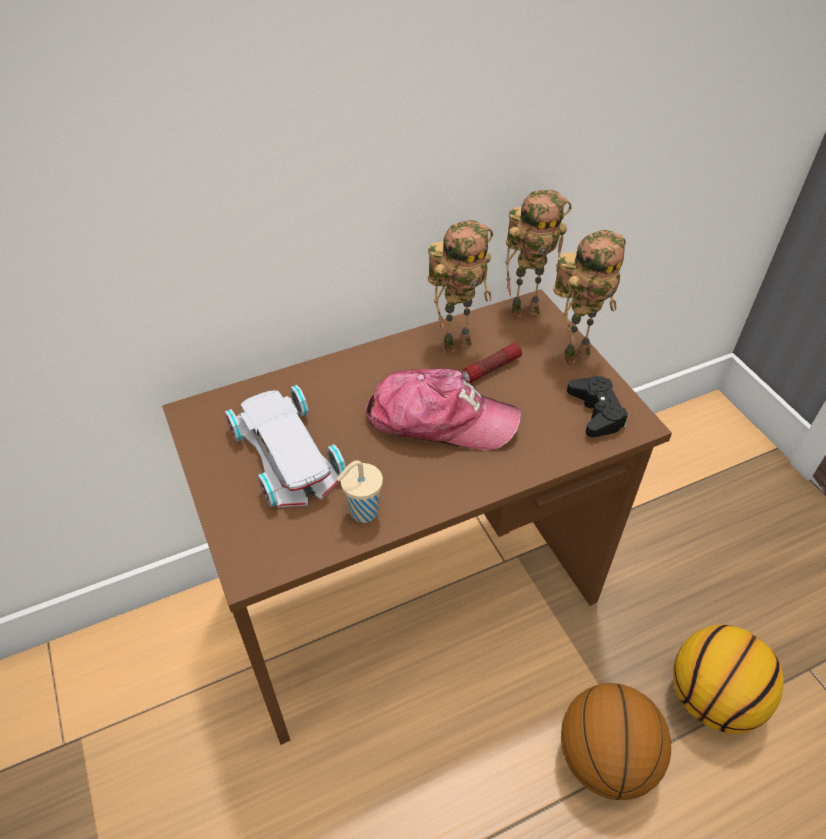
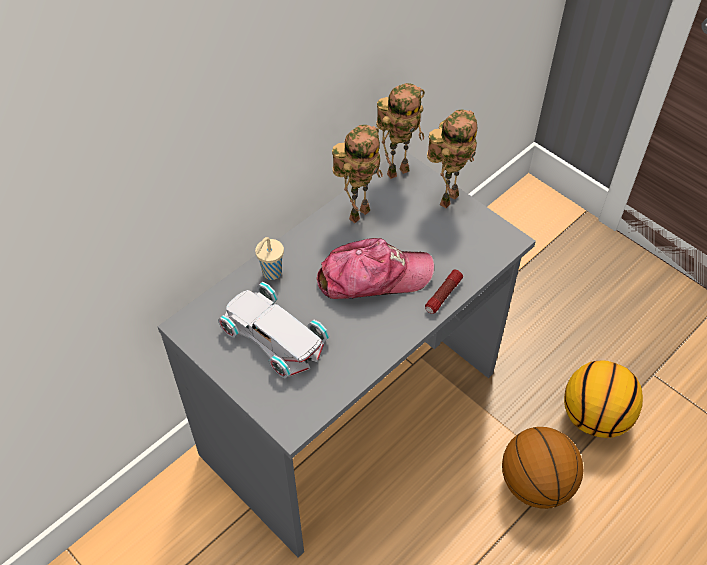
camera: 20 degrees left, 5 degrees up
brown desk [162,289,672,745] -> grey desk [158,149,536,558]
beige cup [337,460,383,523] -> beige cup moved to [255,237,284,280]
flashlight [463,343,522,383] -> flashlight moved to [425,270,463,314]
black game controller [567,376,628,437] -> none

